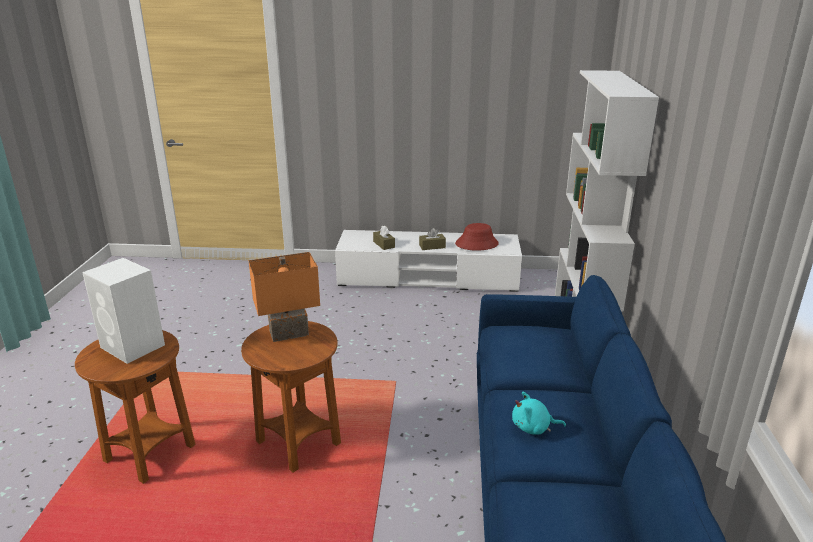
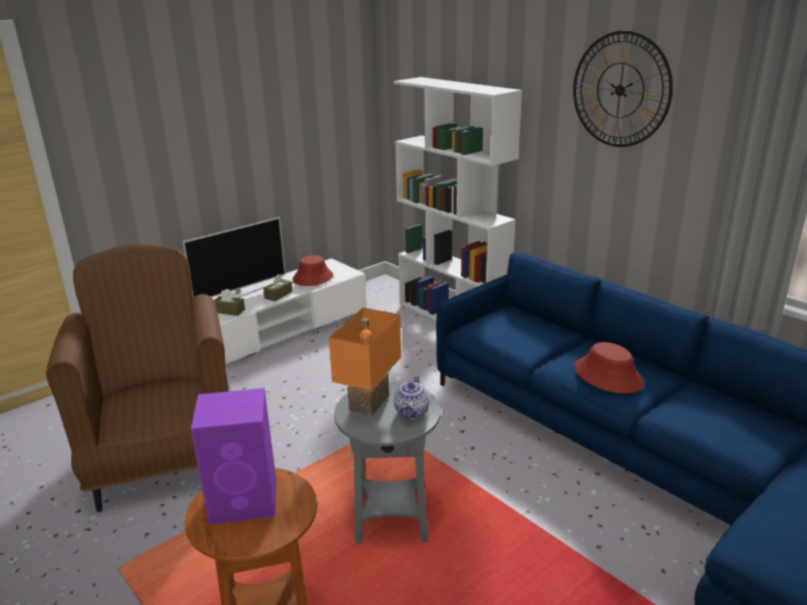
camera: 45 degrees left, 0 degrees up
white speaker [82,258,165,364] -> purple speaker [191,388,276,525]
brown side table [241,321,341,472] -> grey side table [334,382,441,544]
turquoise plush toy [512,392,566,435] -> red hat [574,342,644,394]
none -> brown armchair [46,244,230,512]
none -> television [183,217,286,298]
none -> teapot [394,376,430,419]
none -> wall clock [573,31,673,147]

